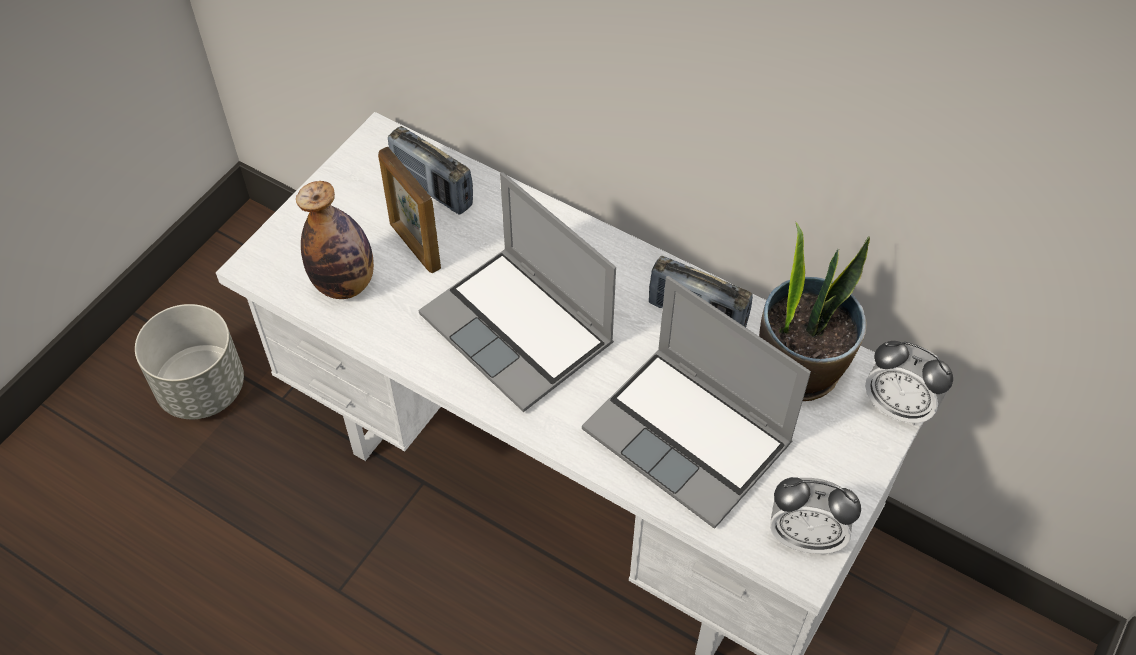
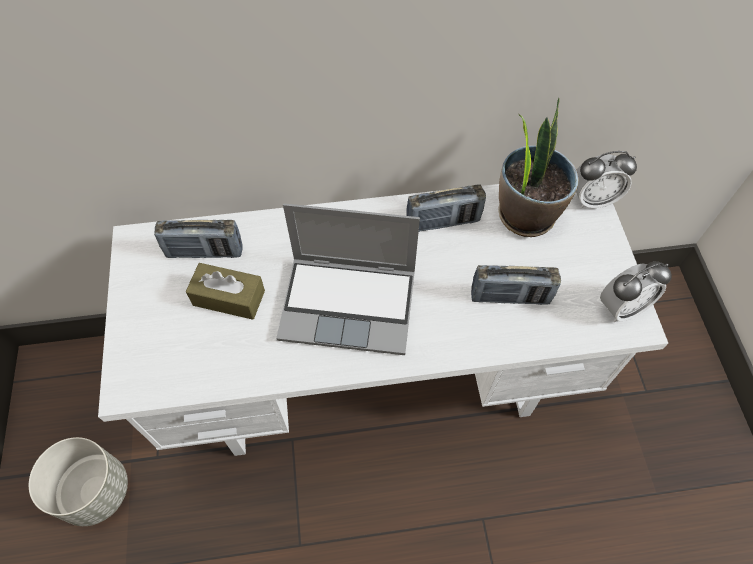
camera: 40 degrees left, 5 degrees up
bottle [296,181,374,299] -> none
picture frame [378,147,441,273] -> brown tissue box [186,263,265,320]
laptop [582,276,811,529] -> radio [471,265,561,305]

